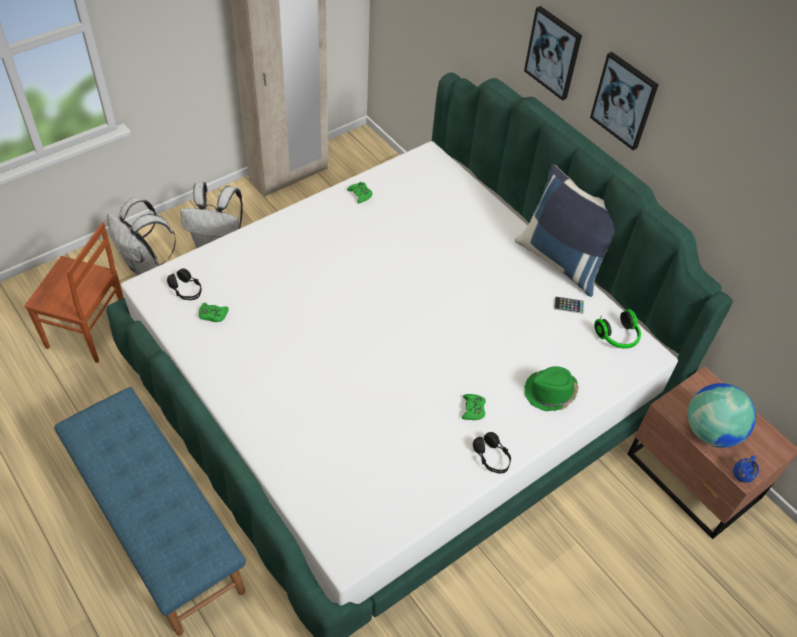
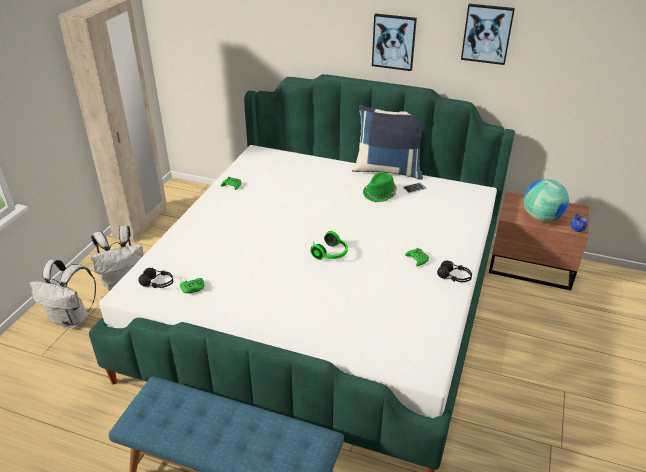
camera: 30 degrees left, 15 degrees down
brown chair [24,222,123,363] -> none
picture [524,6,582,101] -> picture moved to [461,4,515,65]
green hat [524,366,579,411] -> green hat moved to [363,172,397,202]
headphones [594,309,641,349] -> headphones moved to [310,231,348,260]

